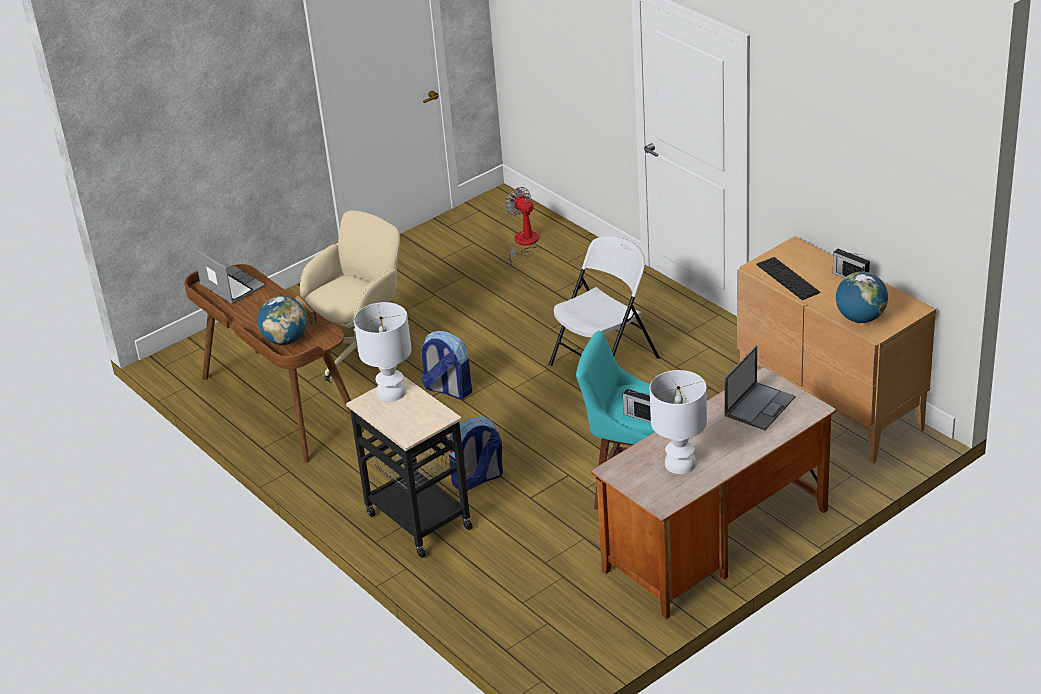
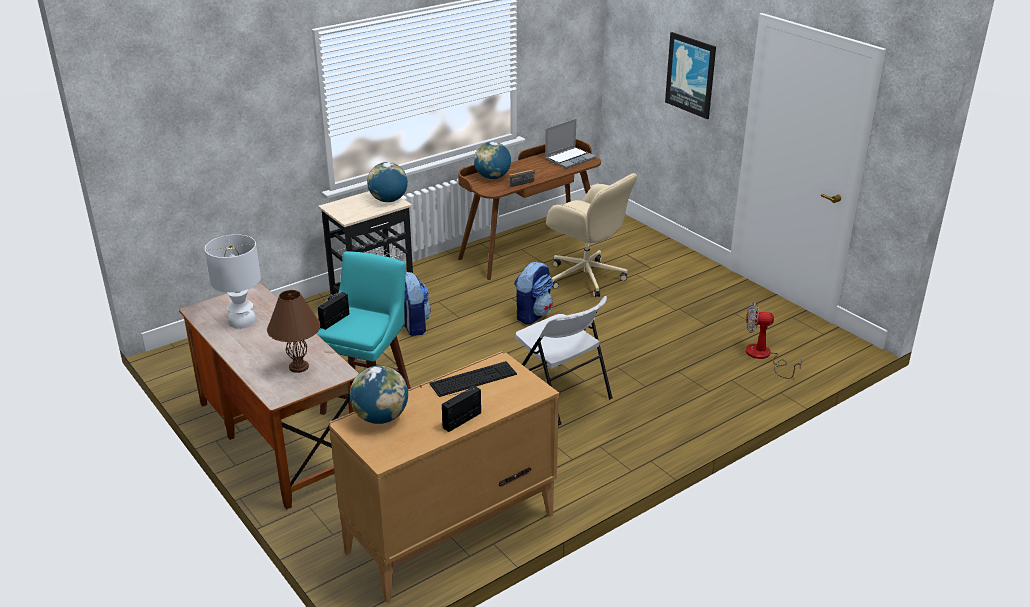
camera: 90 degrees right, 5 degrees down
white table lamp [354,302,412,402] -> globe [367,162,408,202]
fan [505,187,539,266] -> fan turned 135 degrees counterclockwise [746,302,802,379]
laptop [725,346,796,430] -> brown table lamp [267,290,321,373]
none -> picture [665,32,716,119]

